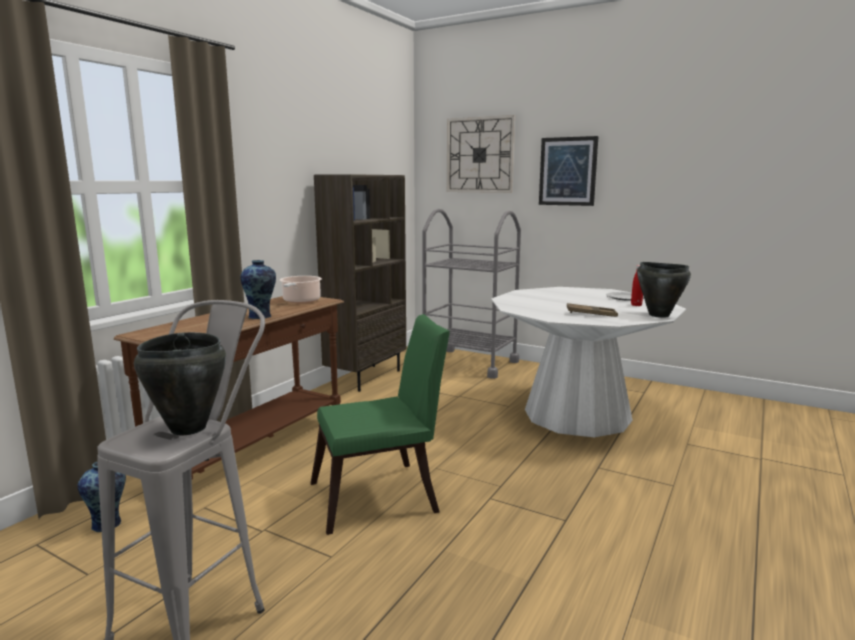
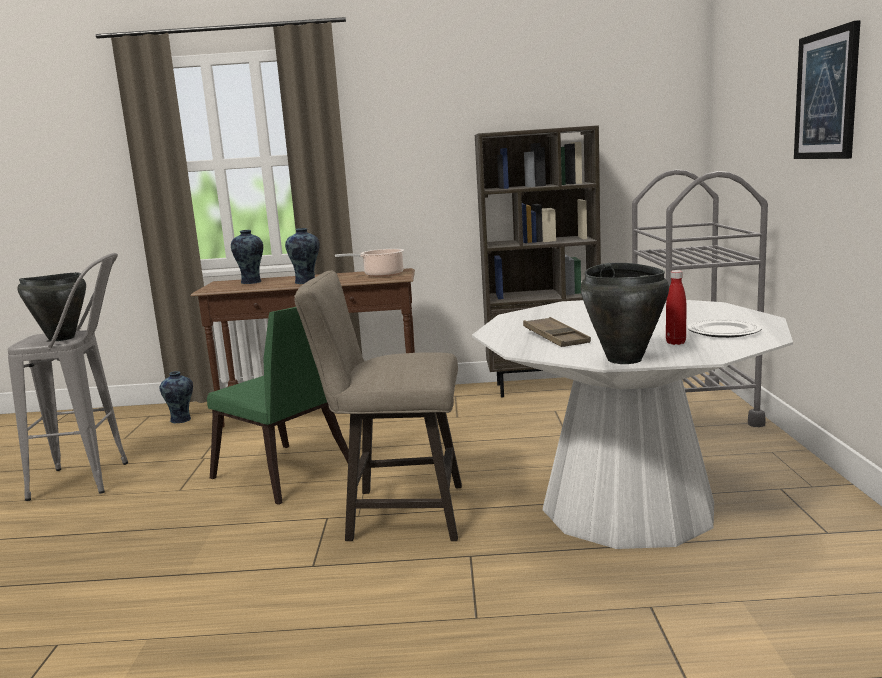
camera: 60 degrees right, 0 degrees up
wall clock [447,115,515,193] -> none
none -> vase [231,230,263,284]
none -> beige stool [294,271,462,541]

